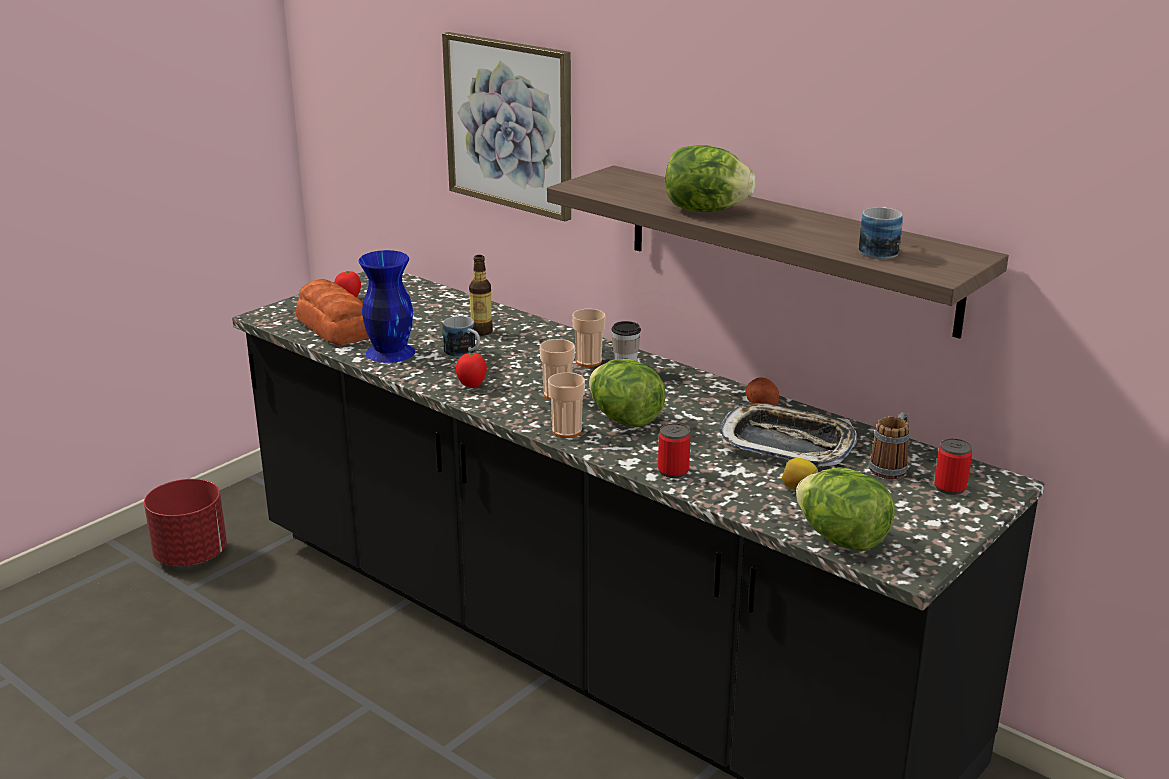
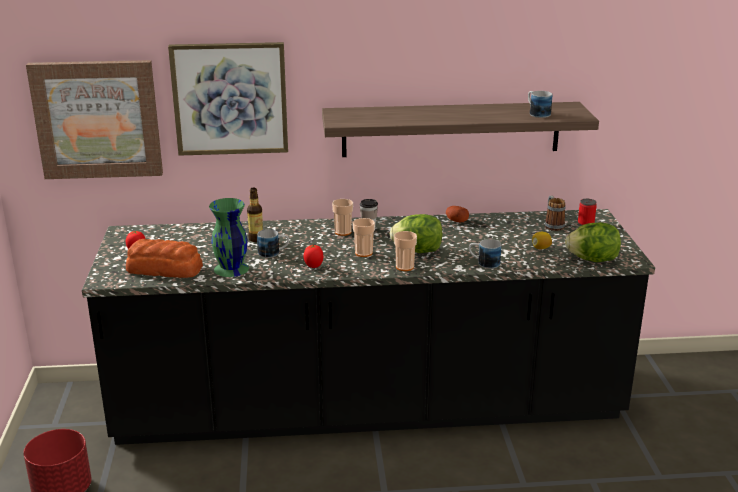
camera: 45 degrees left, 0 degrees up
blue vase [359,250,415,363] -> green vase [209,198,249,277]
can [658,423,691,478] -> mug [469,239,501,269]
lettuce [665,145,756,212] -> none
tray [721,403,857,467] -> none
none -> picture [26,60,163,179]

